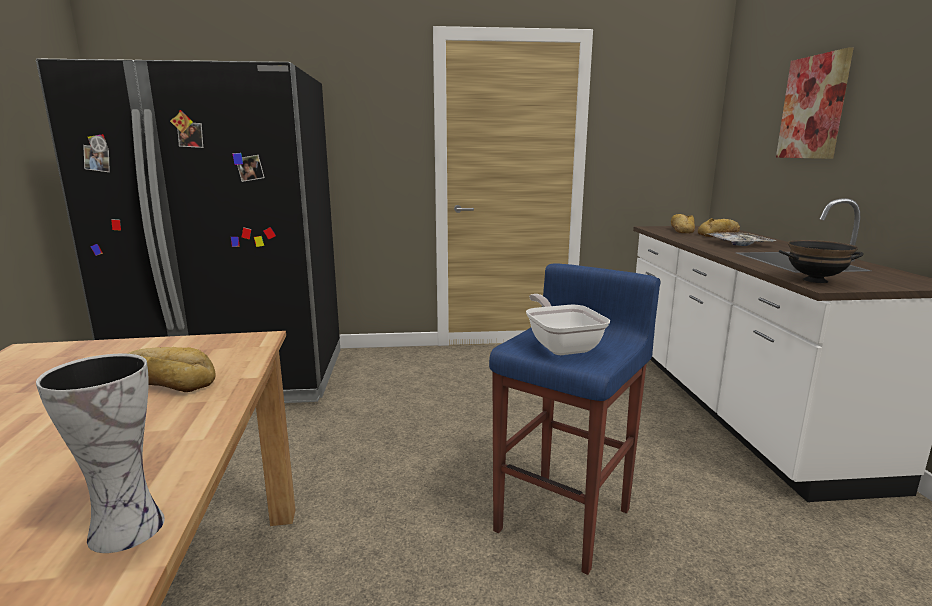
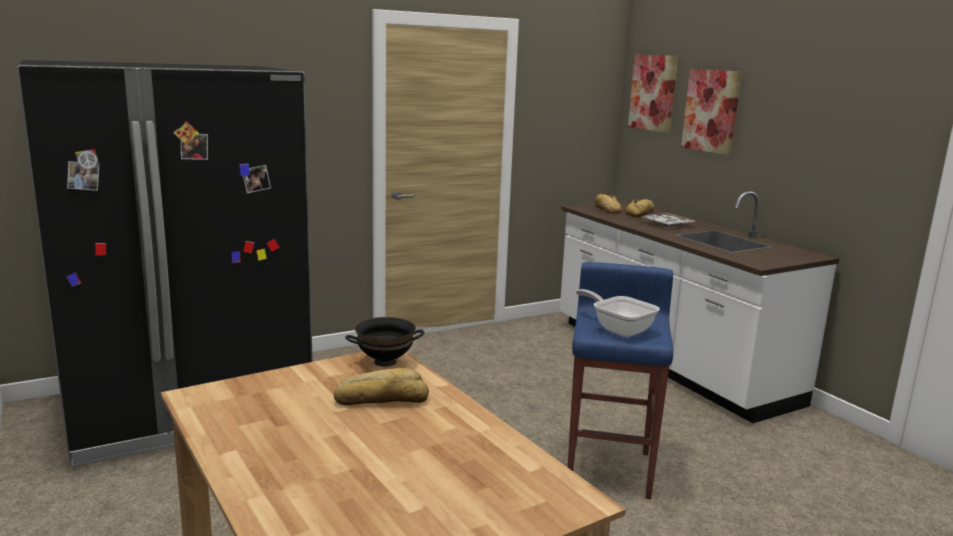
camera: 25 degrees left, 0 degrees up
vase [36,354,165,553] -> none
black bowl [779,240,864,283] -> black bowl moved to [345,317,424,367]
none -> picture [628,55,678,133]

